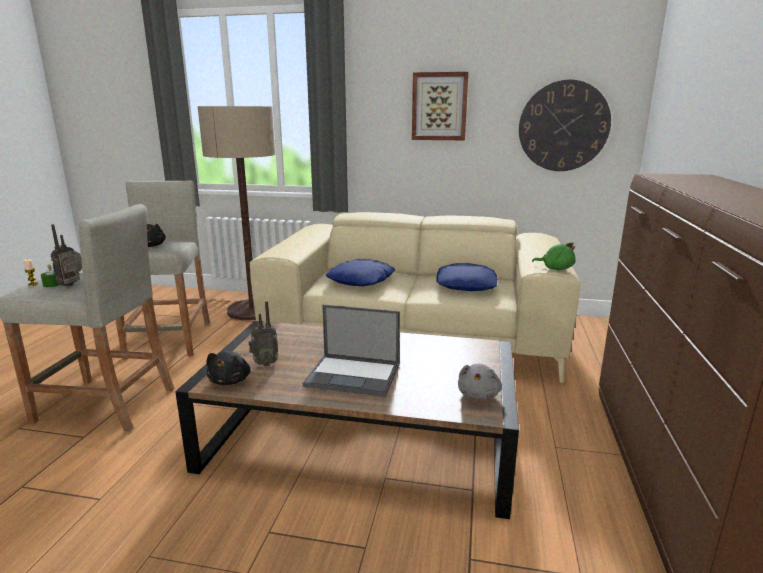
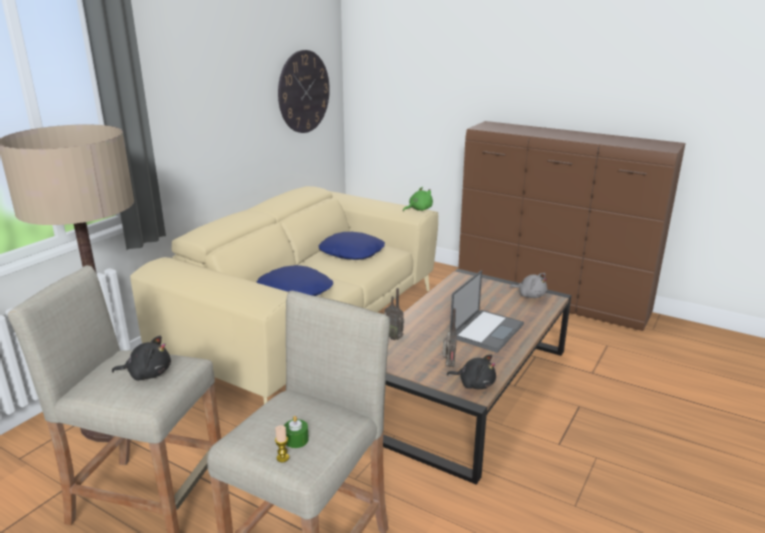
camera: 70 degrees left, 5 degrees up
radio [51,224,82,286] -> radio moved to [384,288,404,340]
picture [412,72,468,140] -> none

